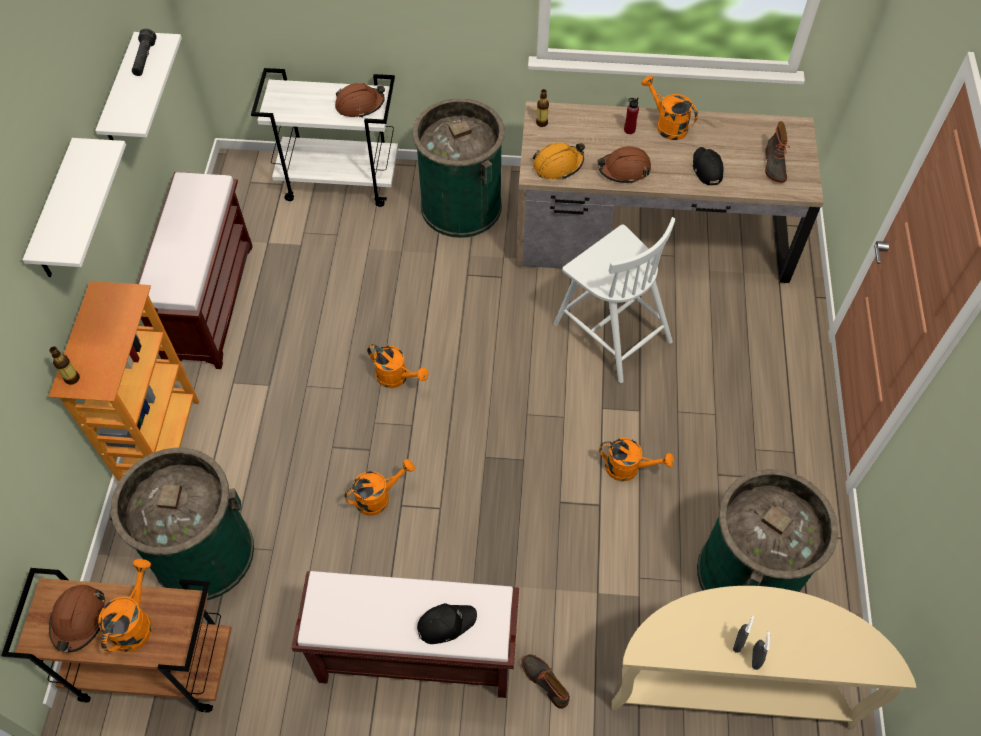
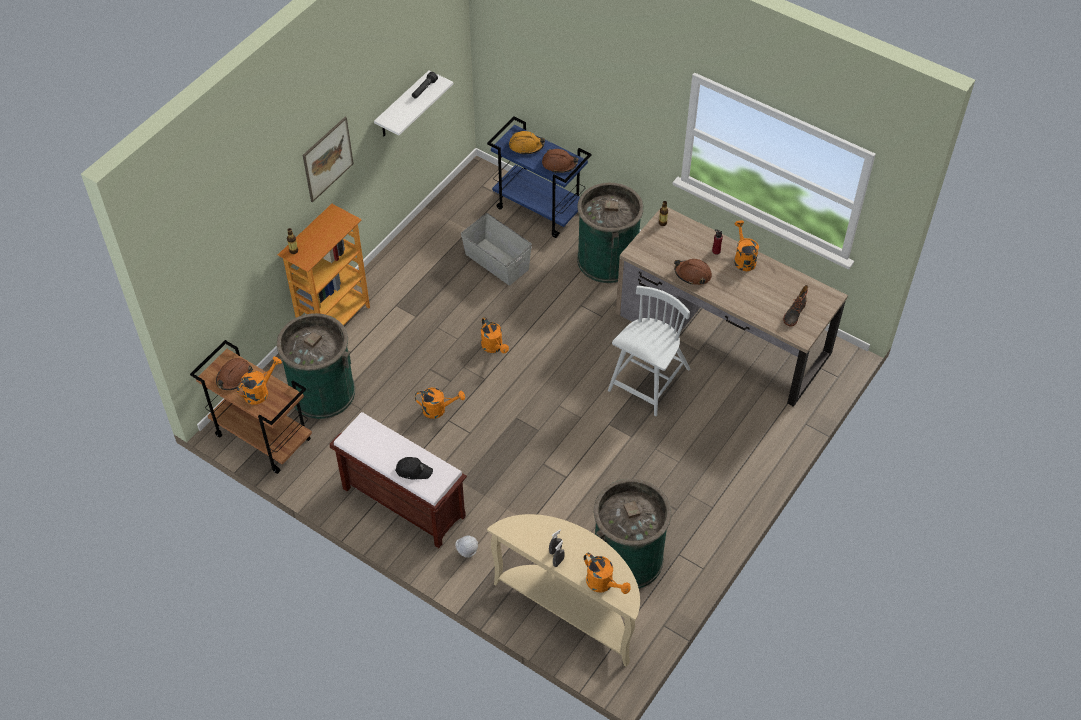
camera: 30 degrees right, 5 degrees down
white shelf [23,138,126,277] -> picture [303,117,354,202]
brown bench [138,172,253,369] -> none
white cart [251,68,398,207] -> blue cart [487,117,591,238]
boot [521,654,570,709] -> white hard hat [455,536,478,558]
orange hard hat [533,143,585,179] -> orange hard hat moved to [509,131,545,155]
white chair [553,217,675,383] -> white chair turned 135 degrees counterclockwise [608,286,690,416]
orange watering can [599,438,674,481] -> orange watering can moved to [583,553,631,594]
black cap [693,147,723,185] -> none
none -> grey storage box [461,213,532,286]

